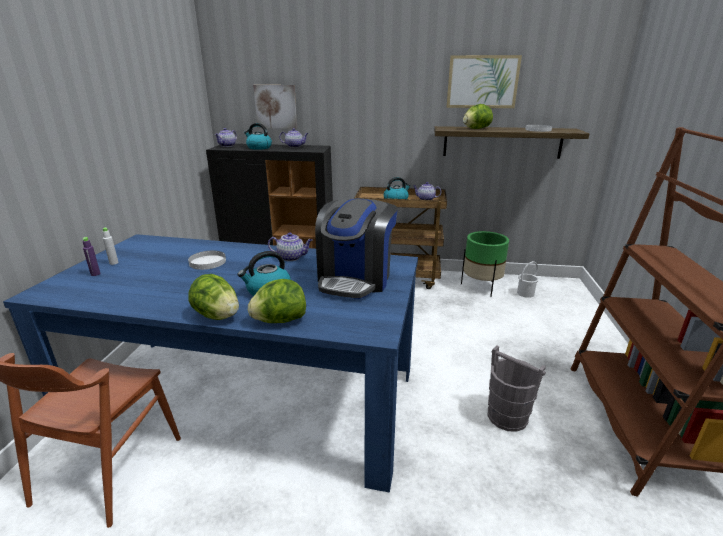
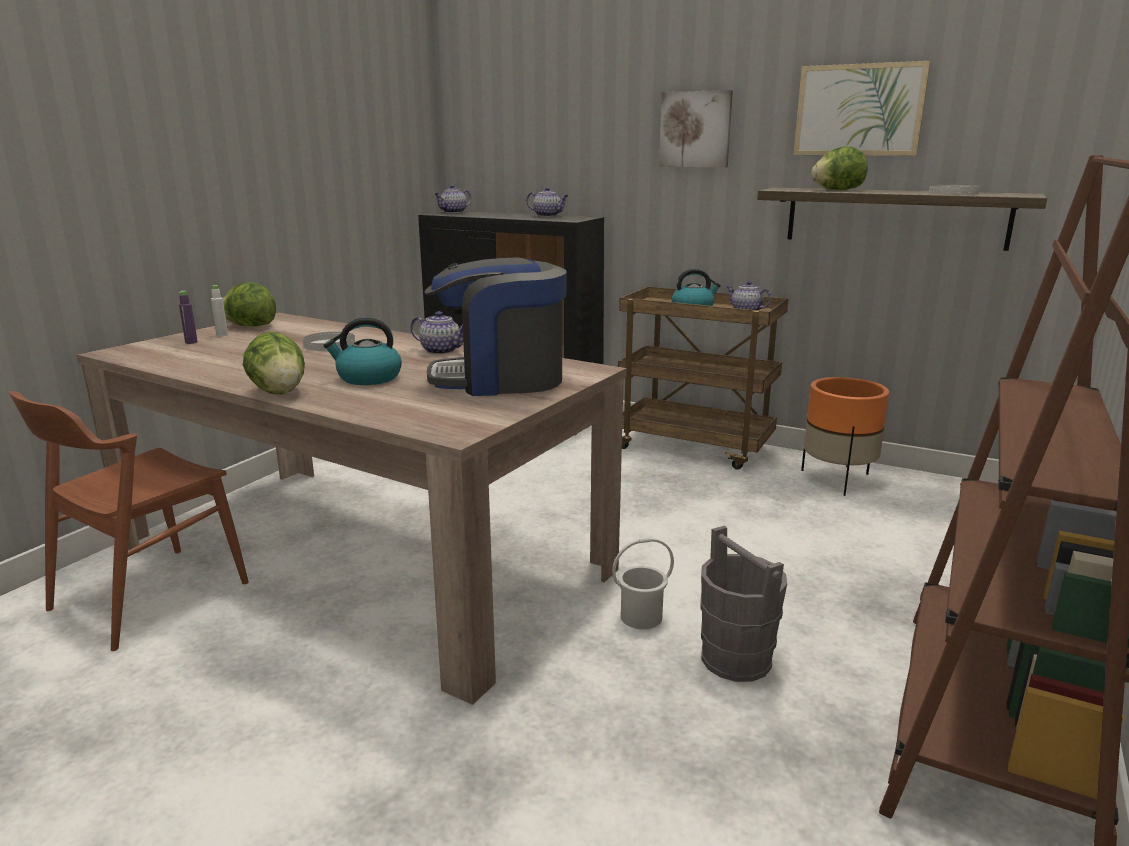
camera: 20 degrees right, 5 degrees down
blue dining table [3,234,418,493] -> beige dining table [77,312,627,705]
kettle [244,123,272,150] -> none
lettuce [248,279,306,323] -> lettuce moved to [223,282,276,327]
picture [253,85,297,129] -> picture moved to [659,90,733,168]
coffee machine [315,198,397,299] -> coffee machine turned 45 degrees clockwise [425,258,567,396]
green planter [461,231,509,297] -> orange planter [801,377,889,496]
white bucket [517,261,539,298] -> white bucket moved to [612,538,674,629]

